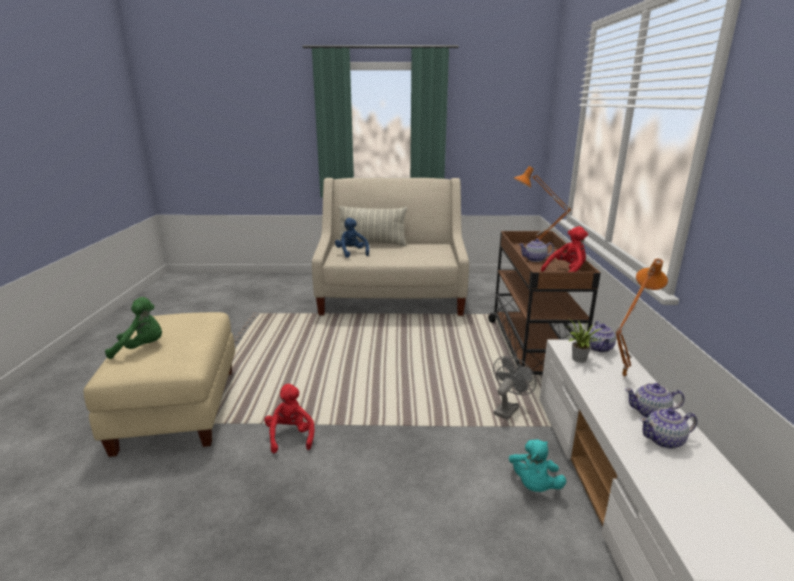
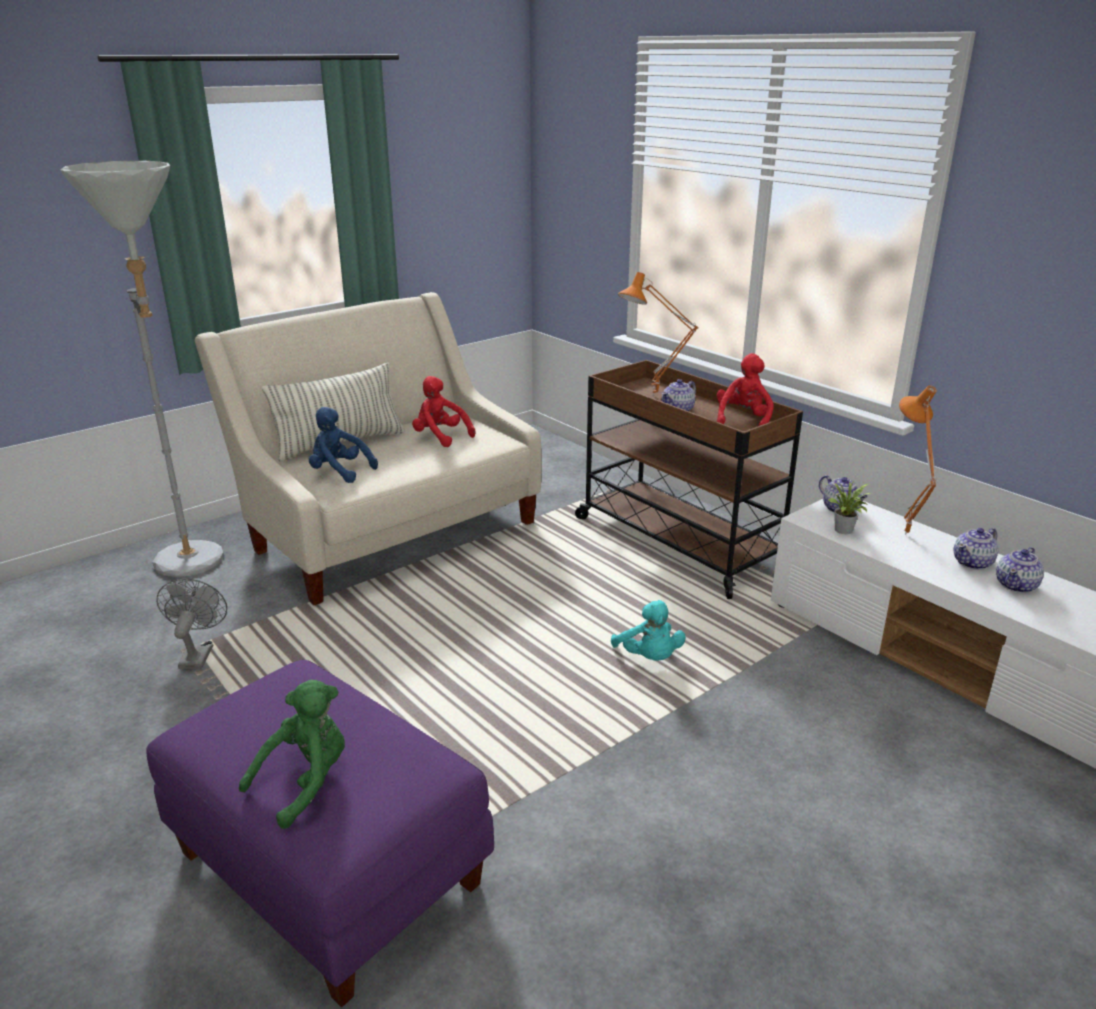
camera: 40 degrees left, 5 degrees up
beige ottoman [84,312,235,457] -> purple ottoman [146,660,494,1007]
red plush toy [264,384,315,453] -> red plush toy moved to [412,376,475,447]
grey fan [493,356,536,420] -> grey fan moved to [156,579,227,669]
turquoise plush toy [509,439,566,492] -> turquoise plush toy moved to [611,600,686,661]
none -> grey floor lamp [60,161,224,577]

